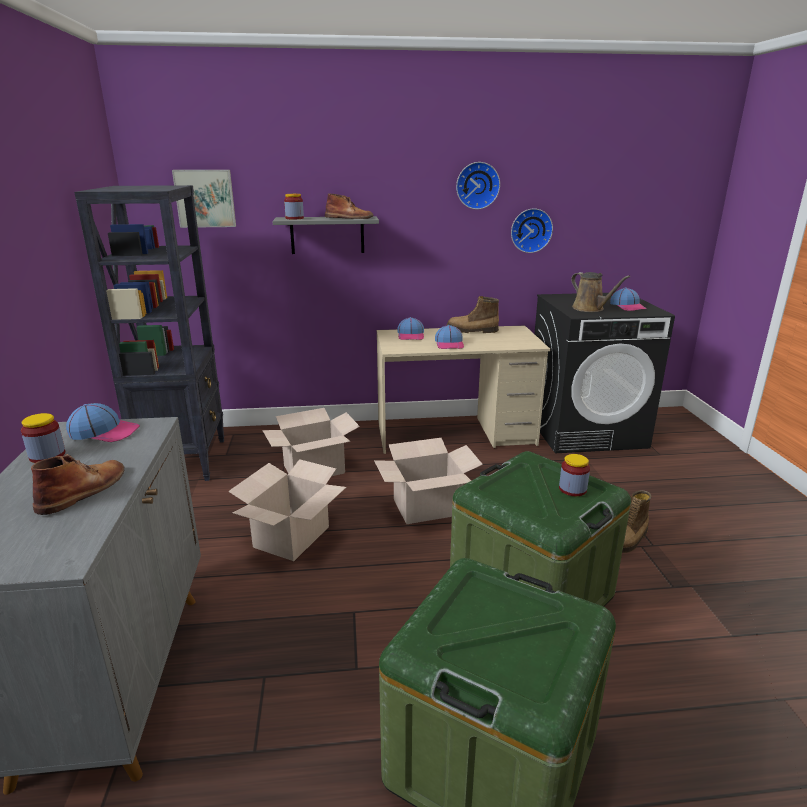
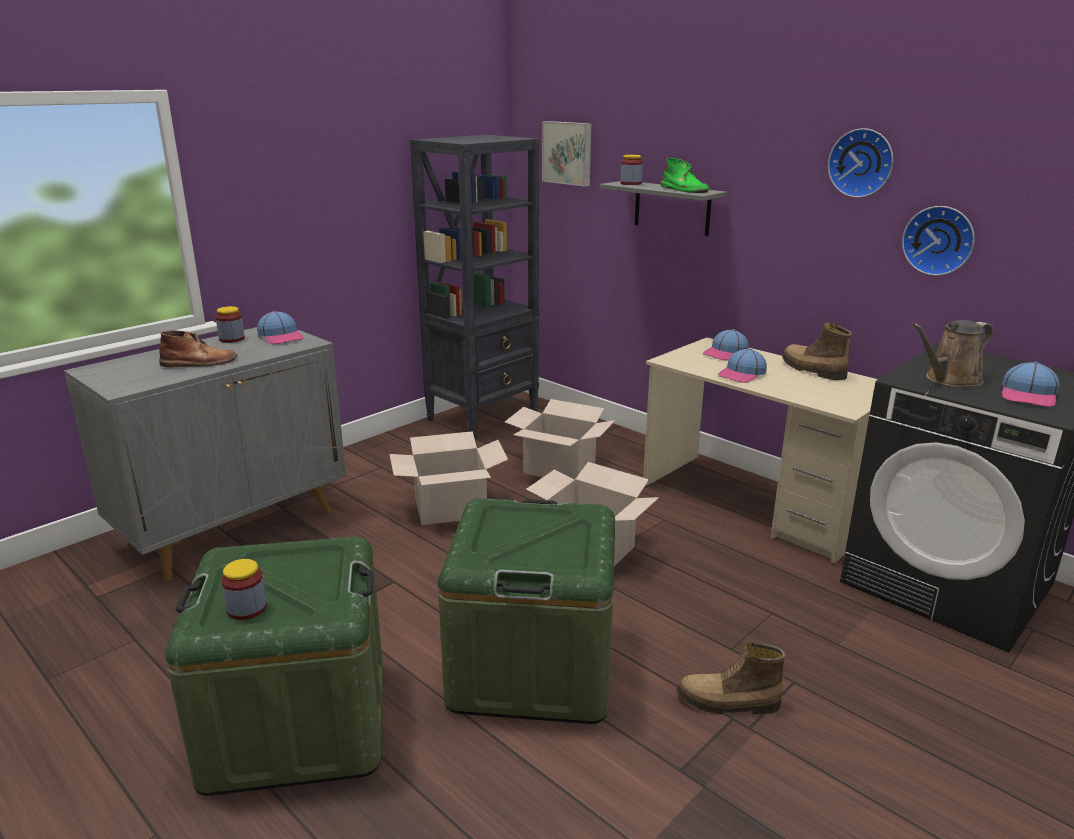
camera: 50 degrees right, 0 degrees up
brown boot [325,193,374,219] -> green boot [661,158,709,193]
jar [559,454,590,496] -> jar moved to [221,559,267,620]
brown watering can [571,272,630,312] -> brown watering can turned 45 degrees clockwise [912,320,993,387]

